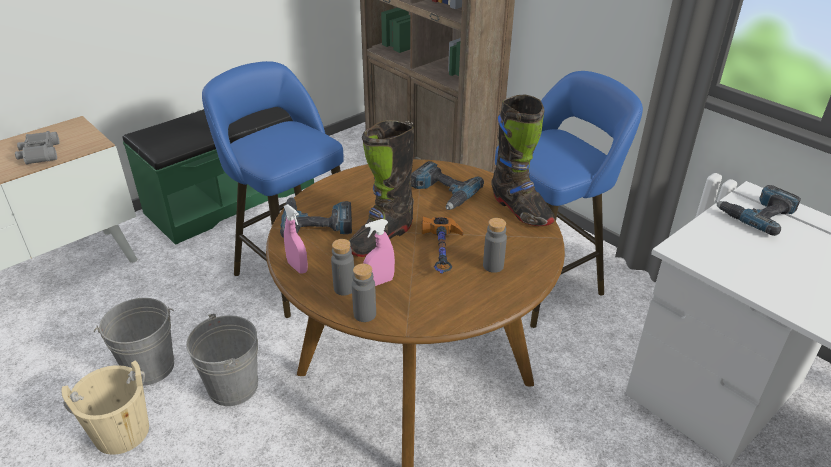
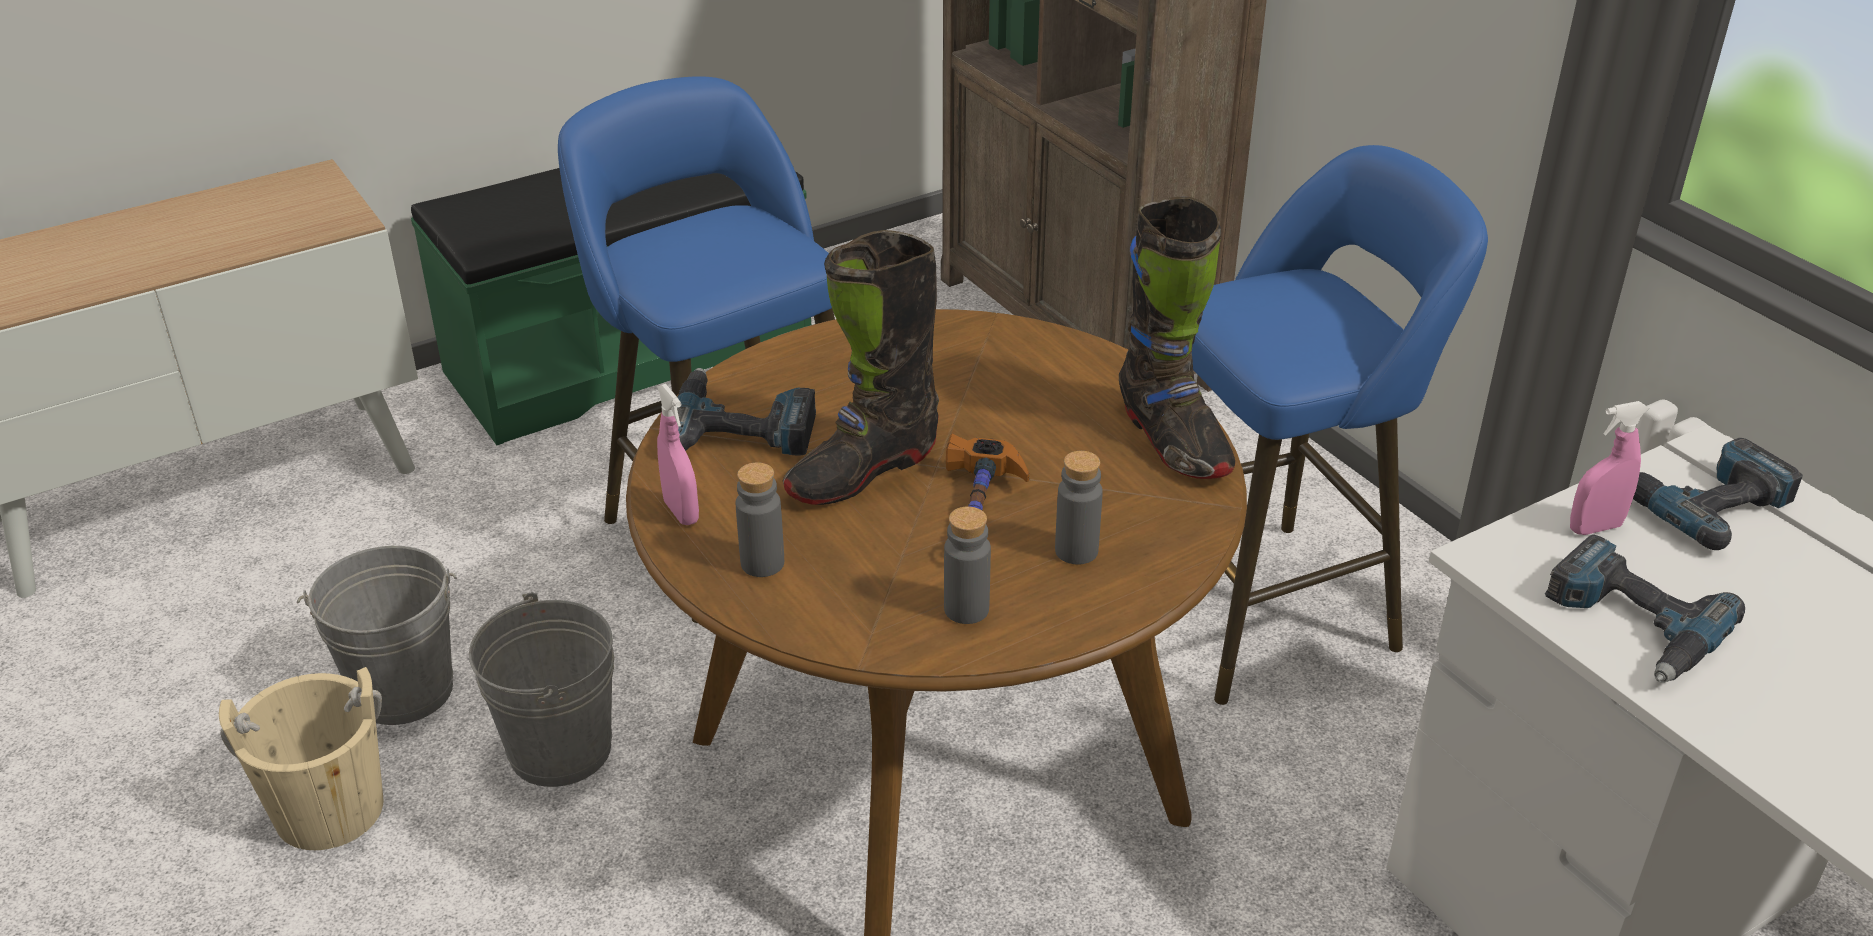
camera: 10 degrees right, 0 degrees up
grey binoculars [15,131,60,164] -> none
grey bottle [352,263,376,322] -> grey bottle moved to [944,506,991,624]
pink spray bottle [363,219,395,286] -> pink spray bottle moved to [1570,401,1649,535]
power drill [411,161,484,210] -> power drill moved to [1545,534,1745,683]

